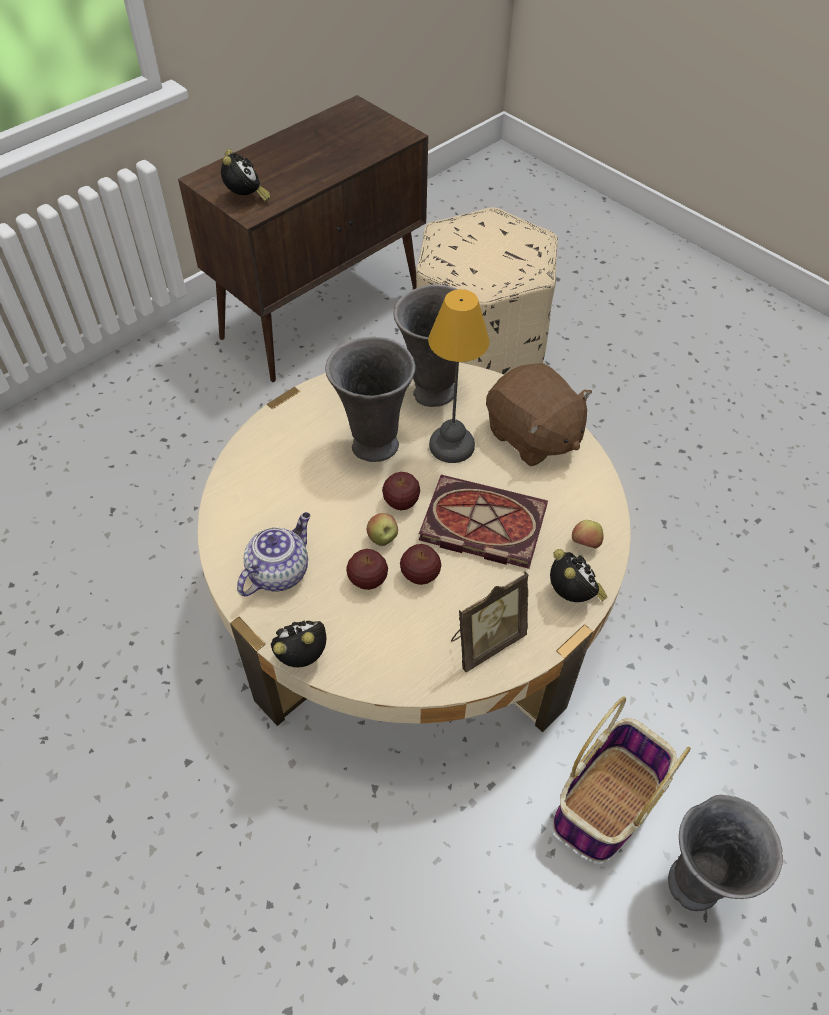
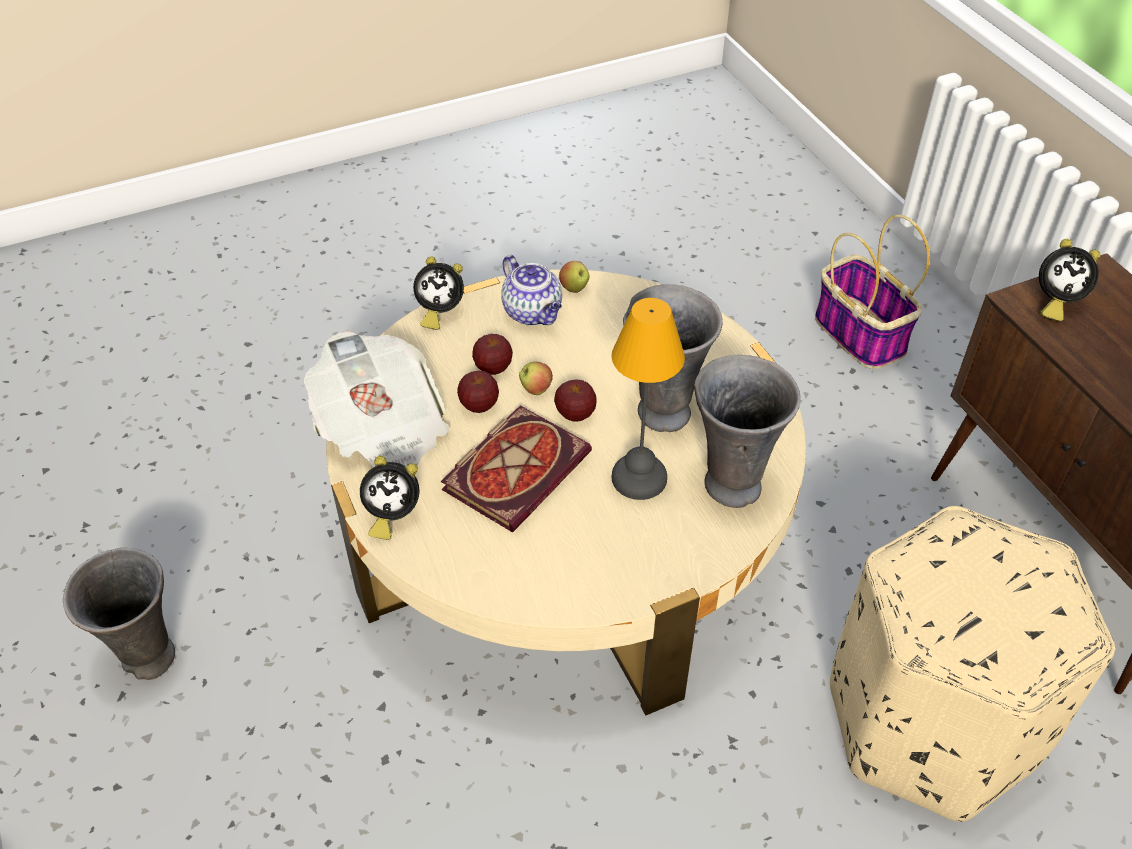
camera: 110 degrees right, 5 degrees down
alarm clock [271,621,327,667] -> alarm clock turned 90 degrees clockwise [413,256,464,330]
picture frame [451,571,528,672] -> newspaper [304,331,450,467]
brown plush toy [486,363,592,466] -> none
basket [553,696,691,861] -> basket moved to [815,215,930,369]
apple [572,520,604,549] -> apple moved to [559,261,589,293]

